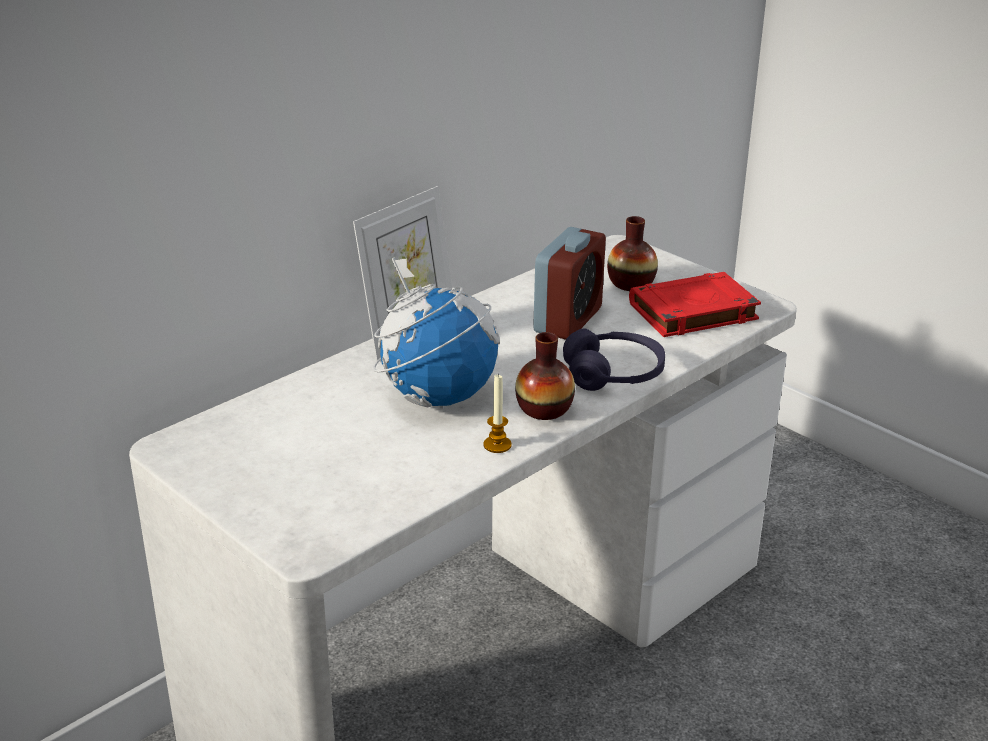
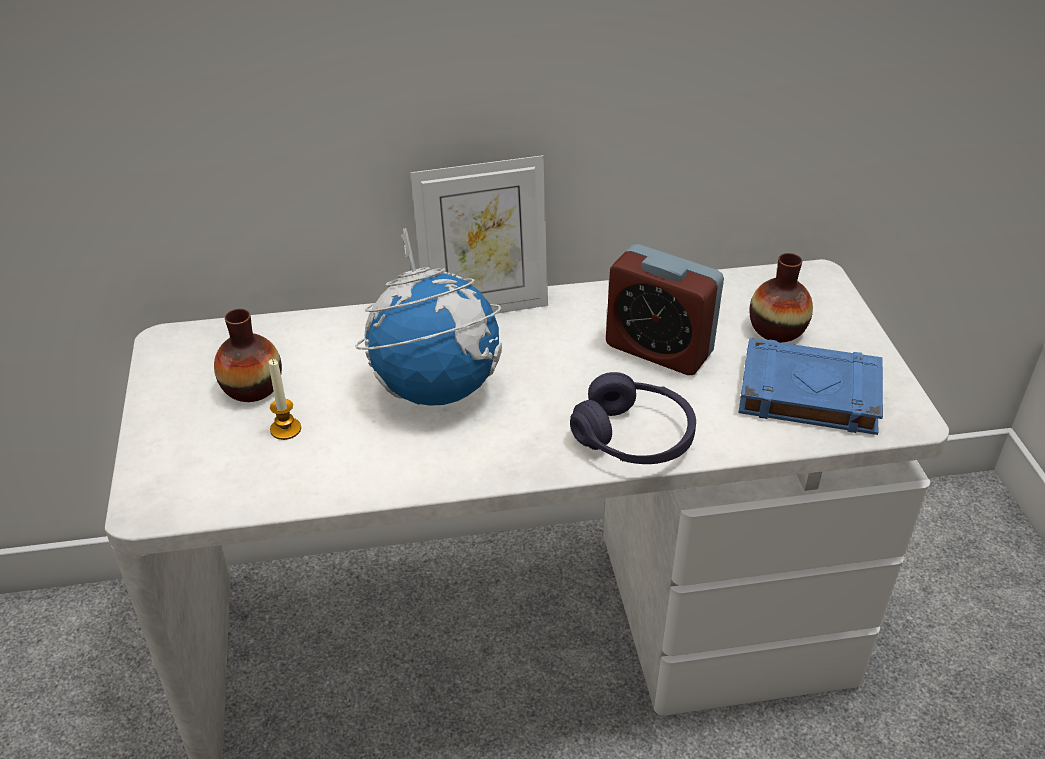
camera: 35 degrees right, 10 degrees up
candle [484,373,512,453] -> candle moved to [269,359,301,440]
vase [515,332,575,420] -> vase moved to [214,309,282,402]
alarm clock [533,227,606,340] -> alarm clock turned 60 degrees clockwise [606,244,724,375]
red book [629,272,761,337] -> blue book [739,338,883,435]

